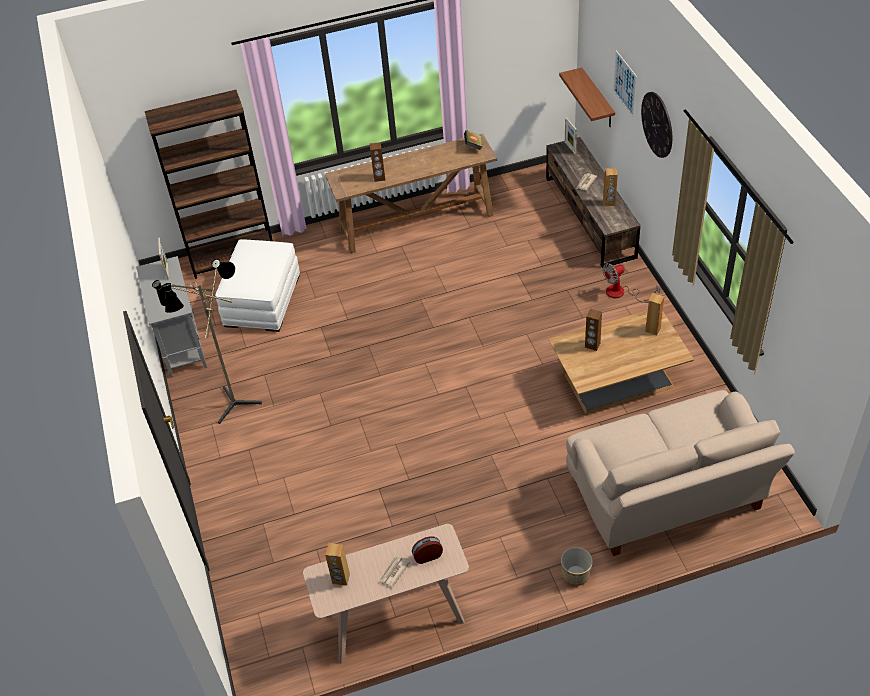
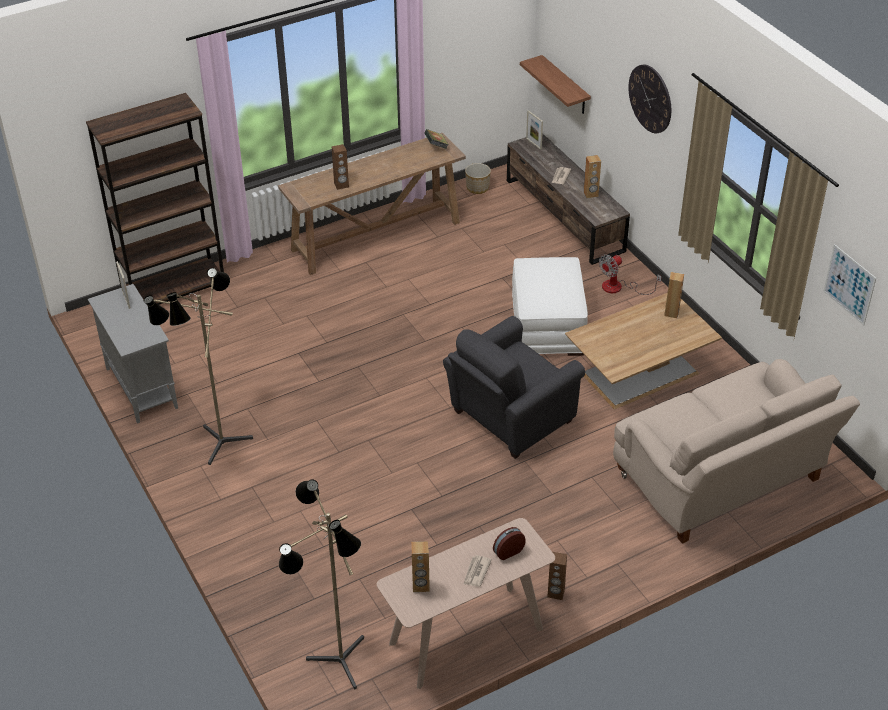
camera: 15 degrees left, 5 degrees down
white ottoman [215,239,300,332] -> white ottoman moved to [512,257,588,356]
planter [561,547,593,586] -> planter moved to [465,163,491,194]
brown speaker [585,309,602,351] -> brown speaker moved to [547,552,567,600]
picture [613,50,637,117] -> picture moved to [824,244,876,325]
none -> floor lamp [279,480,364,690]
none -> grey armchair [443,316,585,459]

